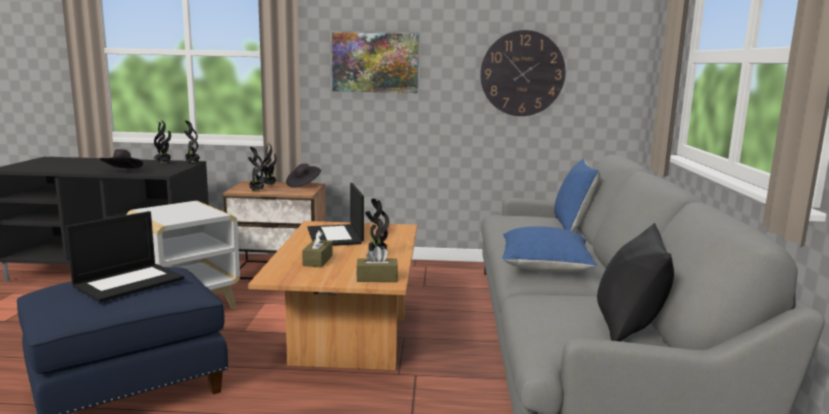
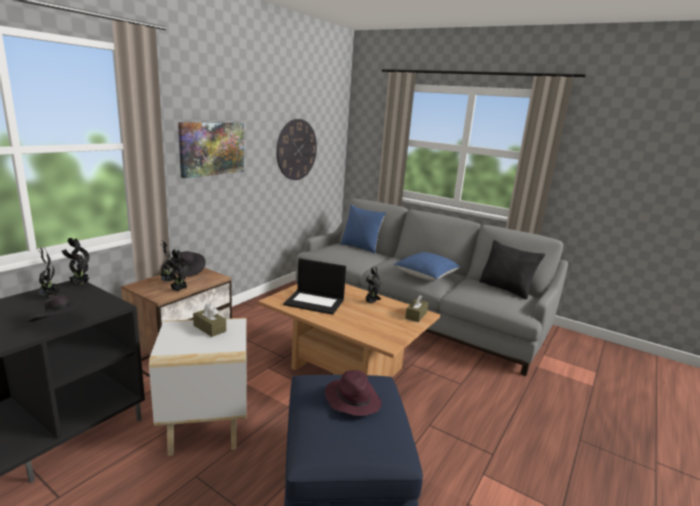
camera: 60 degrees left, 5 degrees up
laptop [66,211,184,302] -> purple hat [325,370,382,416]
brown tissue box [302,230,333,267] -> brown tissue box moved to [193,303,226,337]

